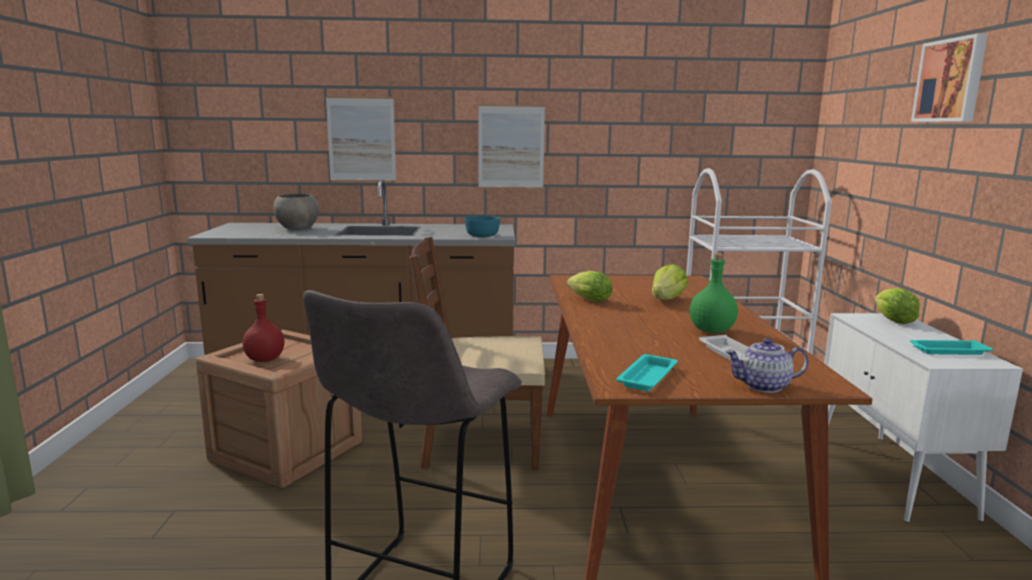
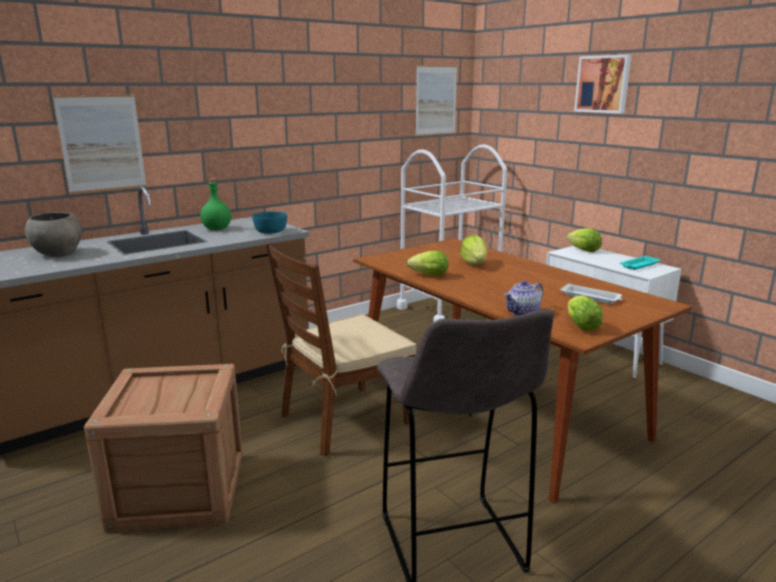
camera: 35 degrees left, 5 degrees up
red bottle [242,294,284,362] -> none
picture [478,104,545,189] -> picture moved to [415,65,458,136]
turquoise tray [616,354,678,391] -> lettuce [568,295,603,331]
green bottle [690,253,738,333] -> green bottle moved to [200,178,231,230]
teapot [725,338,809,393] -> teapot moved to [504,280,543,316]

